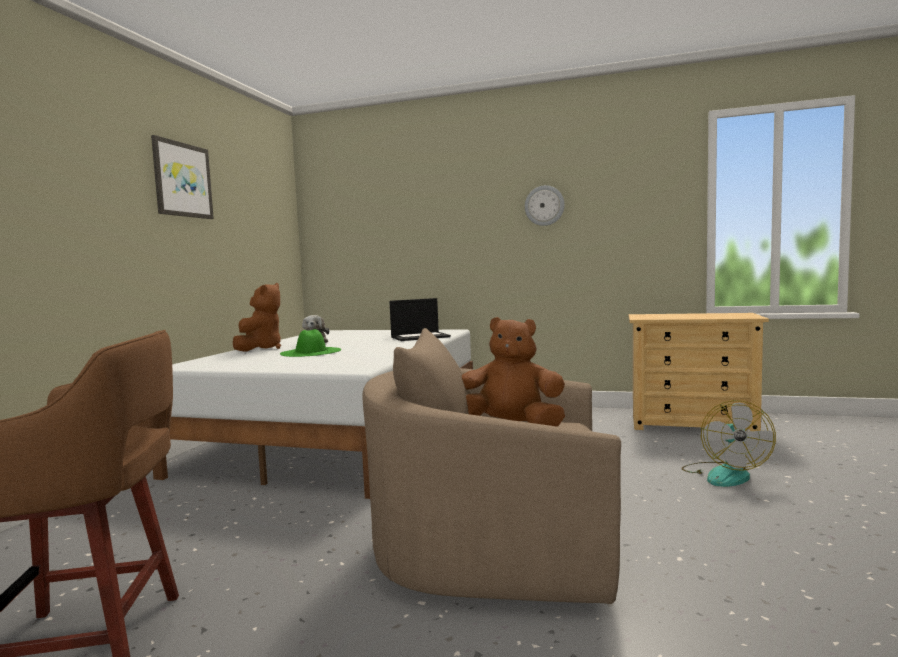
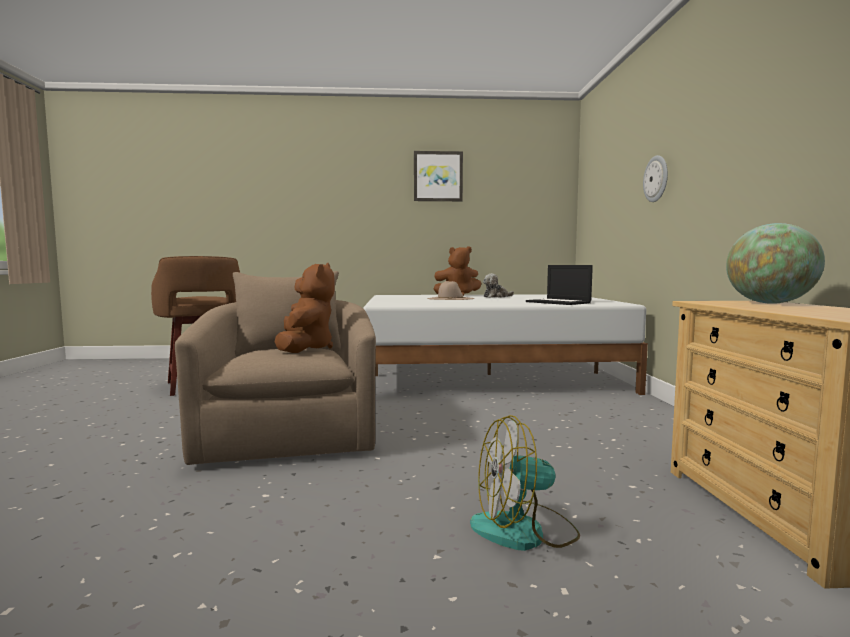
camera: 70 degrees right, 0 degrees up
green hat [280,329,341,357] -> beige hat [427,281,474,300]
wall clock [525,185,565,226] -> wall clock moved to [643,155,668,202]
none -> globe [726,223,825,304]

